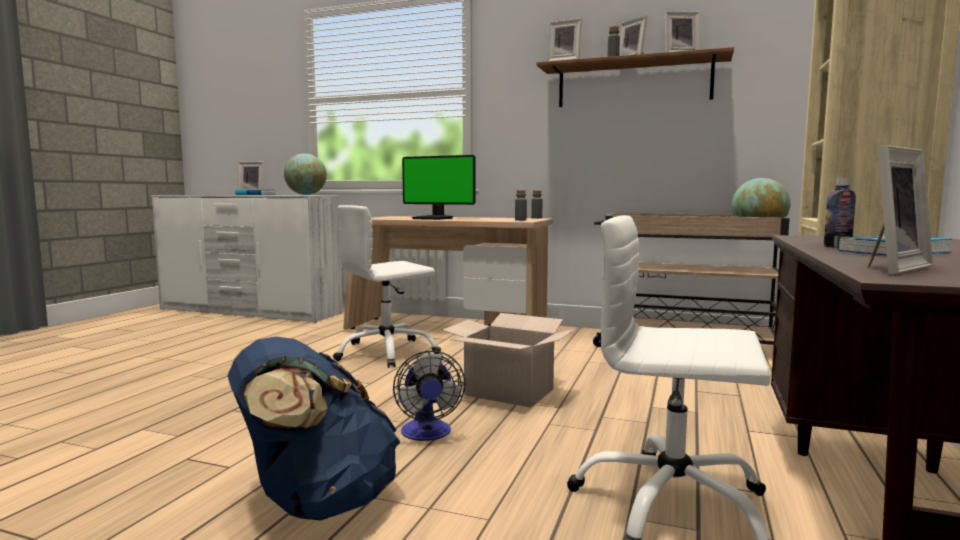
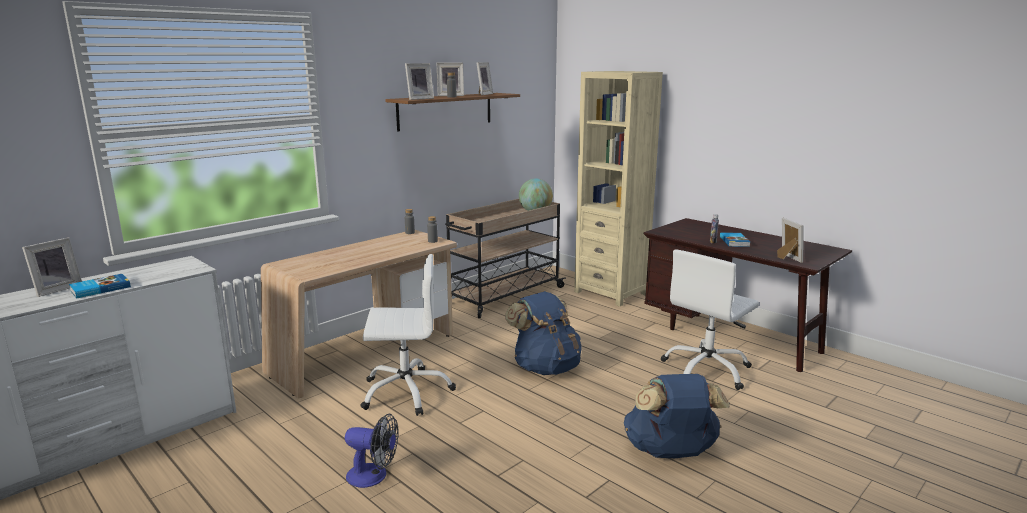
camera: 65 degrees left, 10 degrees up
globe [284,153,327,195] -> none
white office chair [333,205,441,368] -> white office chair turned 90 degrees counterclockwise [360,254,456,416]
fan [393,351,465,441] -> fan moved to [345,413,399,488]
monitor [402,155,475,220] -> none
cardboard box [443,313,578,407] -> blue backpack [505,291,582,375]

